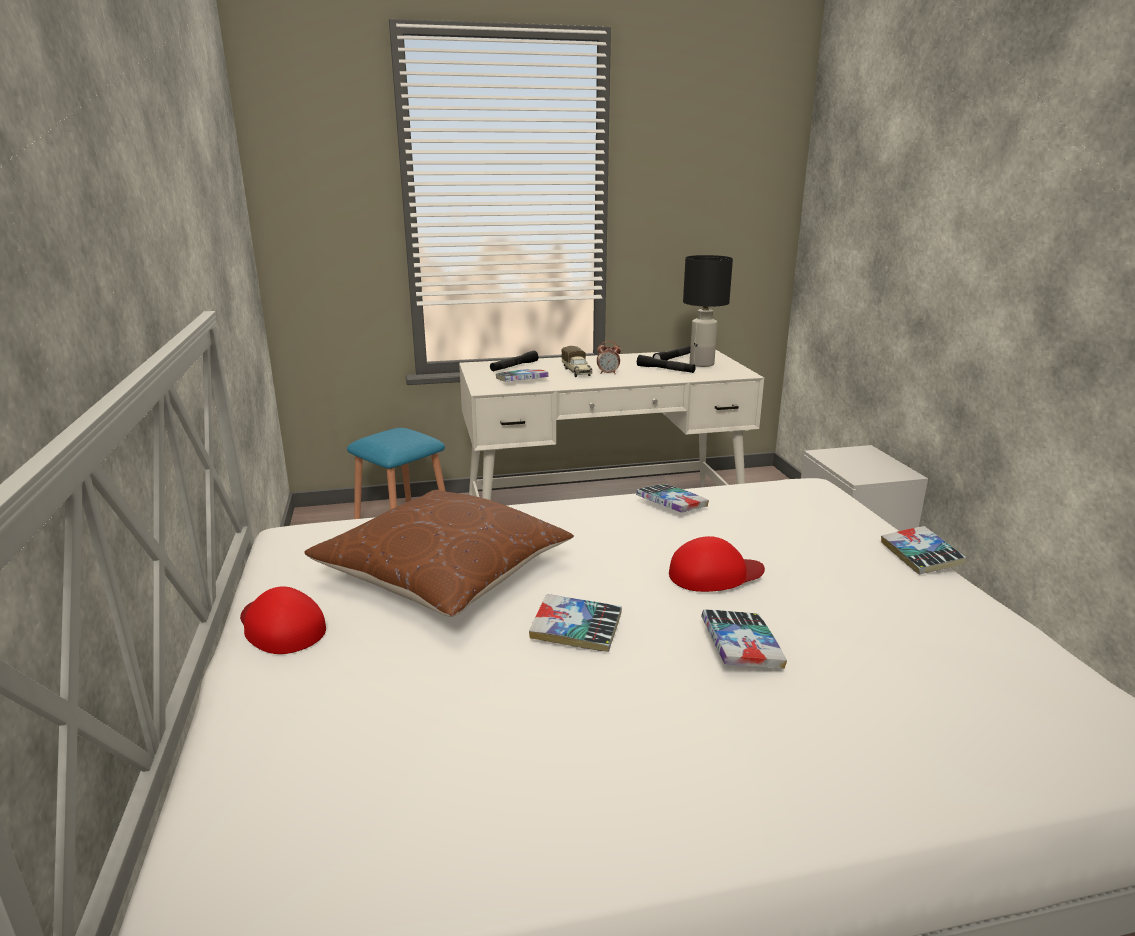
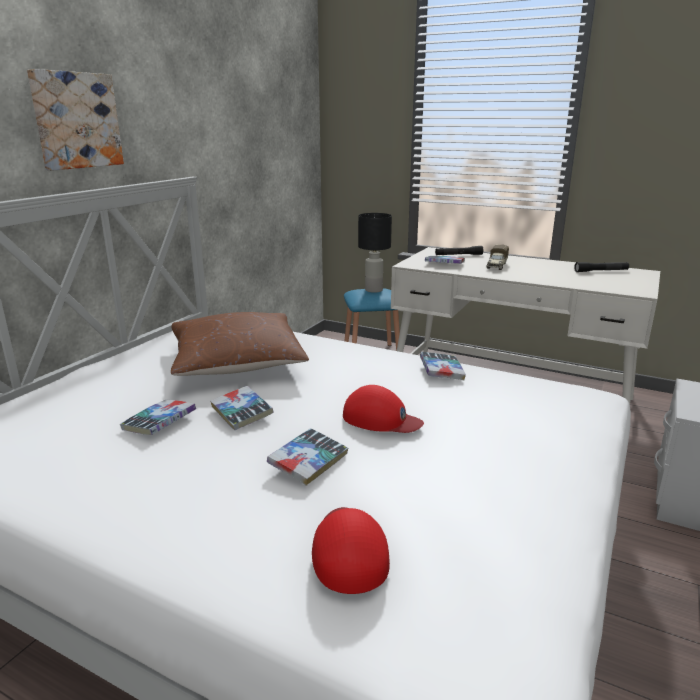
camera: 40 degrees right, 0 degrees up
red cap [240,586,326,654] -> red cap moved to [312,507,390,594]
alarm clock [597,341,621,374] -> none
black flashlight [637,355,696,373] -> none
black table lamp [683,255,733,367] -> black table lamp moved to [358,213,392,293]
book [881,526,966,575] -> book moved to [120,399,196,435]
none -> picture [27,69,124,170]

